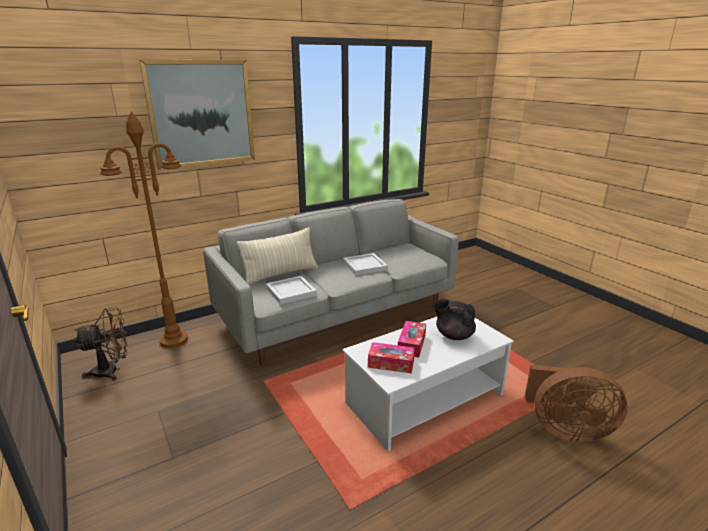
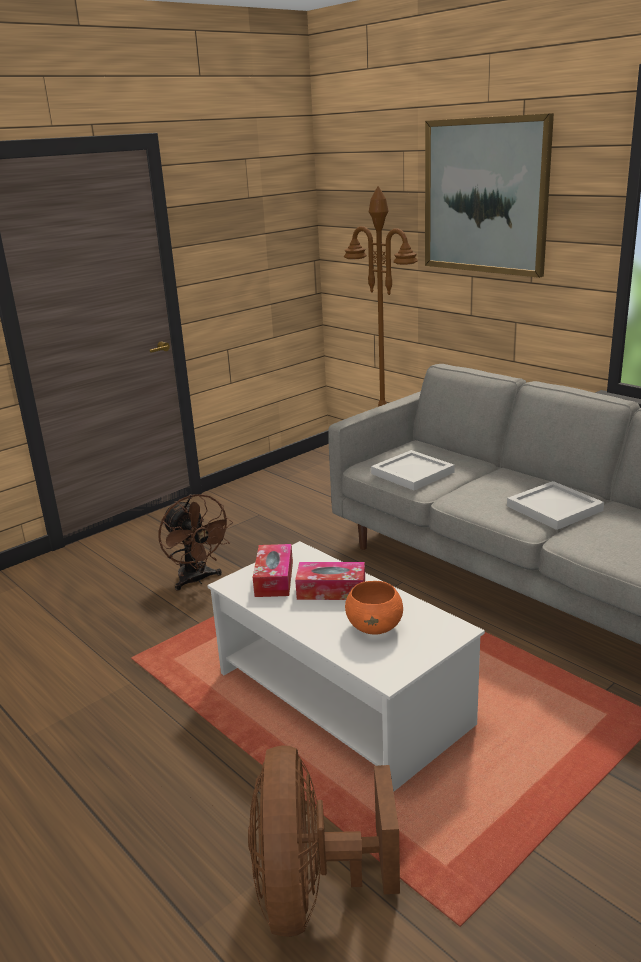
camera: 80 degrees right, 0 degrees up
brown fan [74,307,128,380] -> brown fan moved to [158,494,233,591]
beige pillow [237,227,318,286] -> none
black teapot [433,299,476,340] -> orange bowl [345,581,403,635]

